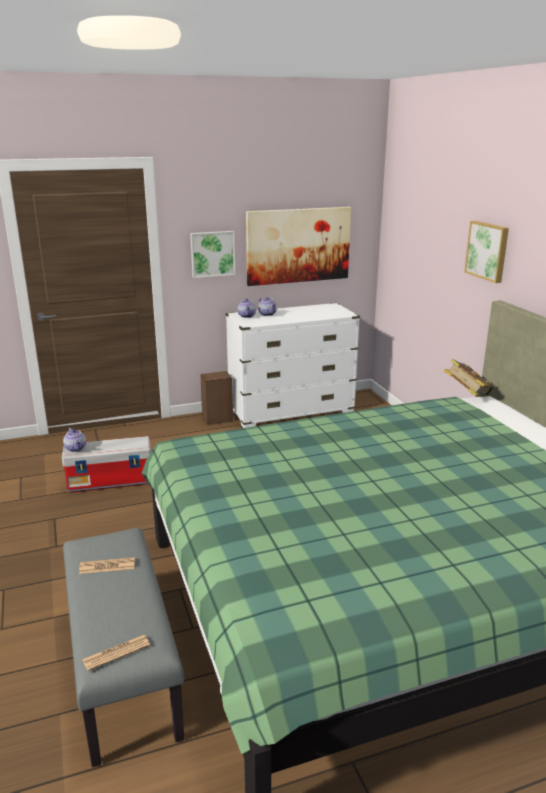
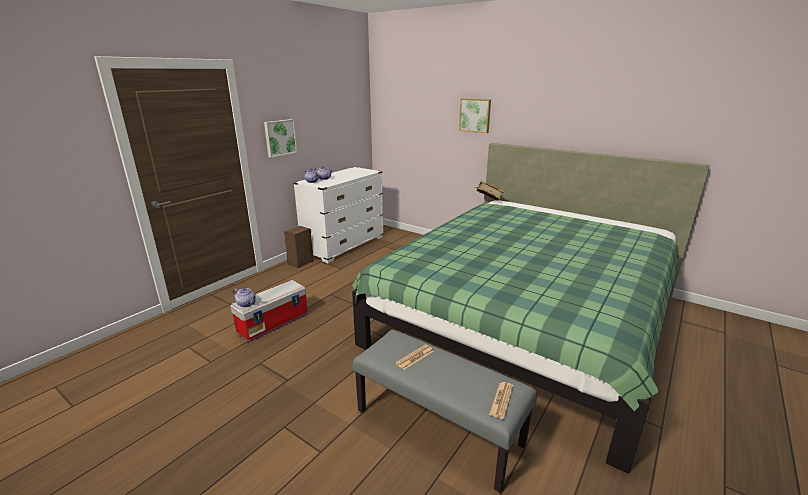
camera: 35 degrees left, 0 degrees up
picture [246,207,351,286] -> none

